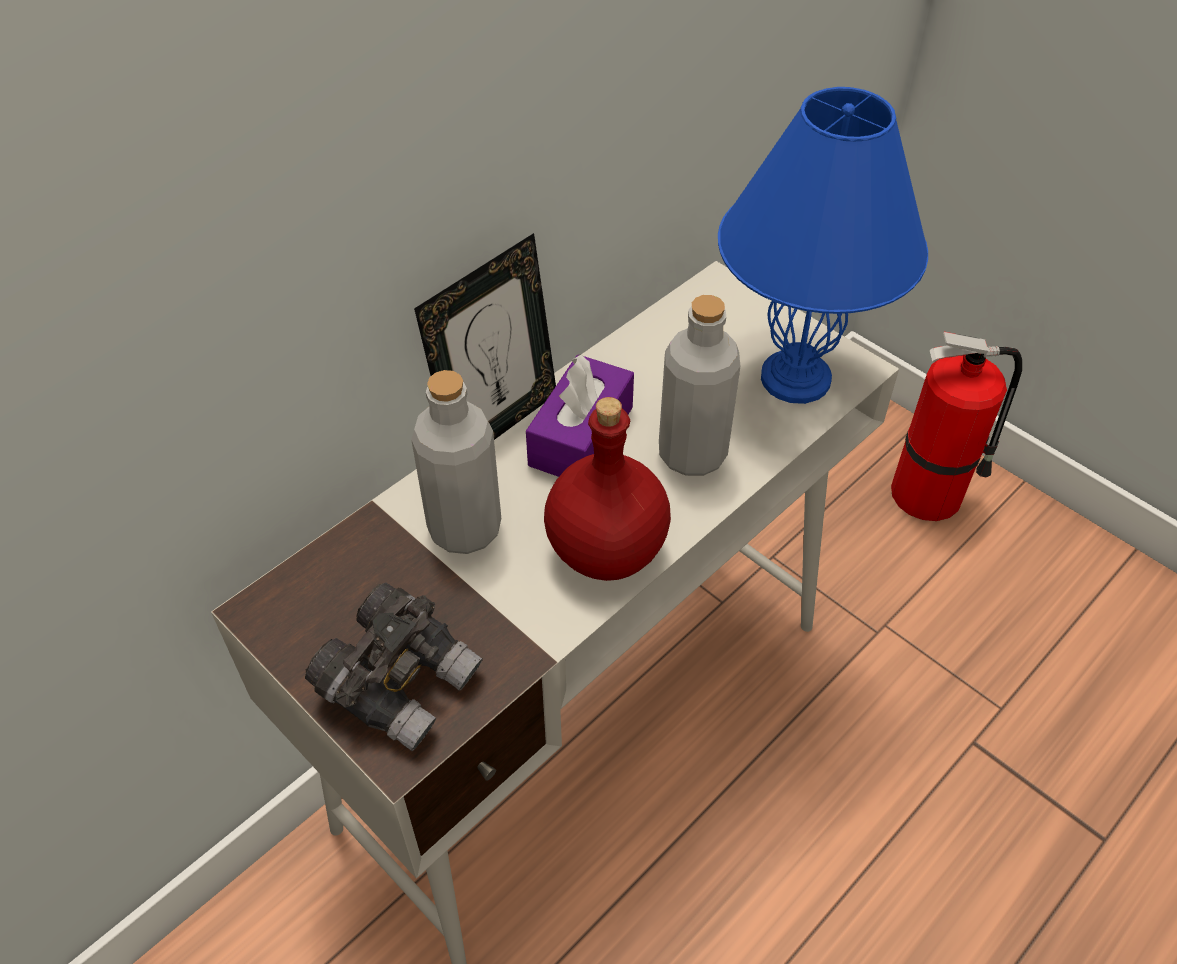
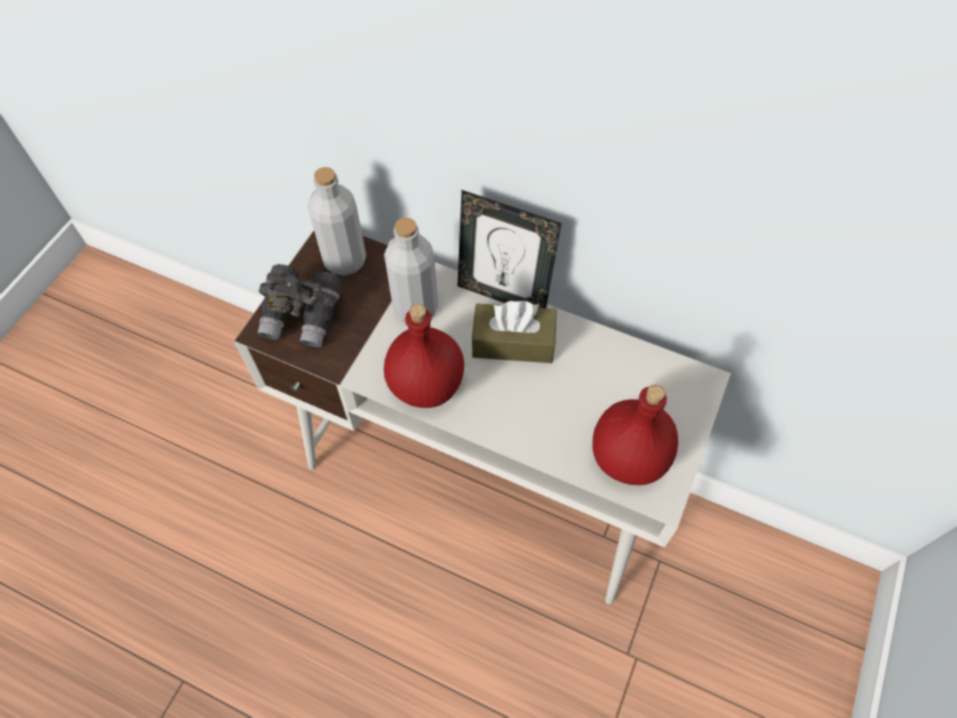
camera: 70 degrees right, 10 degrees up
purple tissue box [526,354,634,477] -> brown tissue box [471,301,557,363]
grey bottle [659,295,740,476] -> grey bottle moved to [308,167,366,276]
blue table lamp [718,87,928,404] -> red bottle [593,385,678,485]
fire extinguisher [891,332,1022,521] -> none

